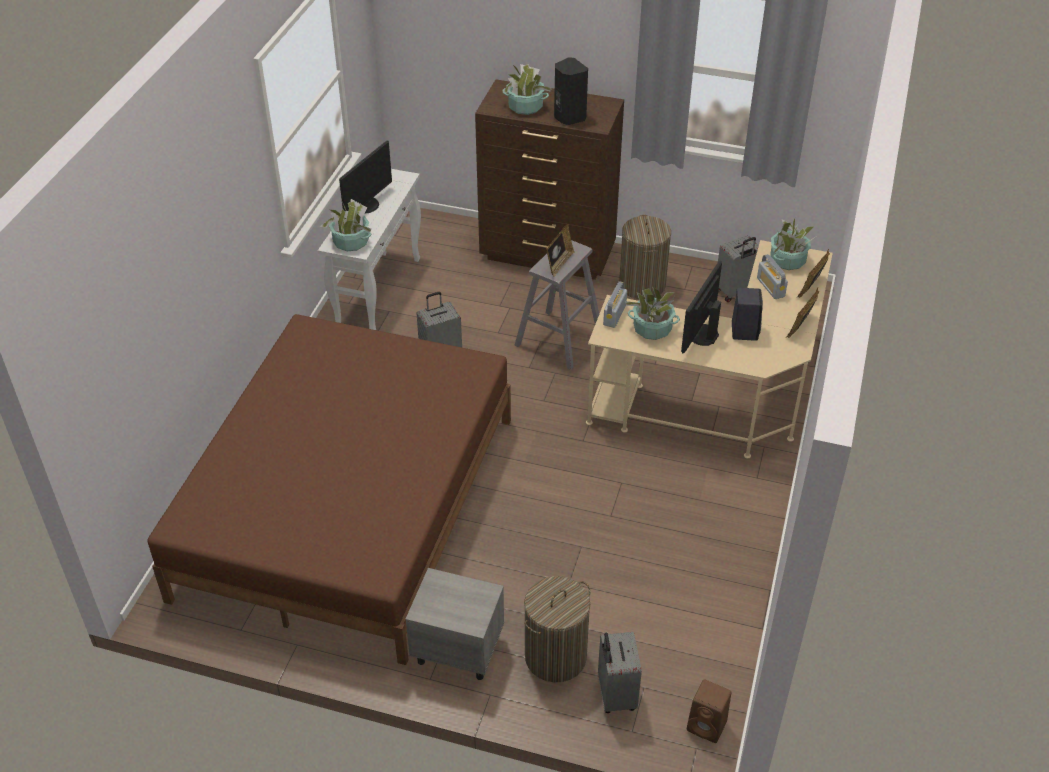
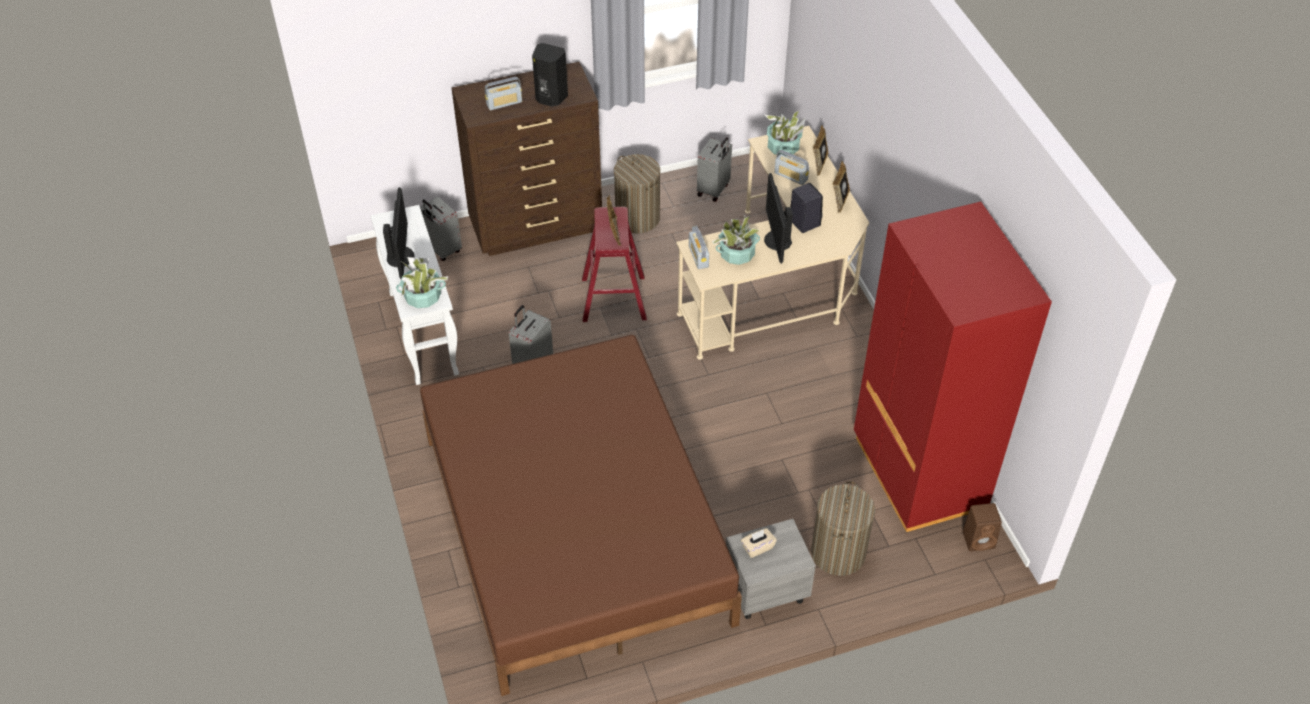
camera: 35 degrees left, 5 degrees up
potted plant [502,64,552,115] -> radio [485,77,522,110]
grey stool [515,240,599,370] -> red stool [582,207,647,322]
grey suitcase [598,632,642,713] -> grey suitcase moved to [420,197,462,261]
none -> beige tissue box [741,528,777,558]
none -> red wardrobe [854,202,1052,532]

